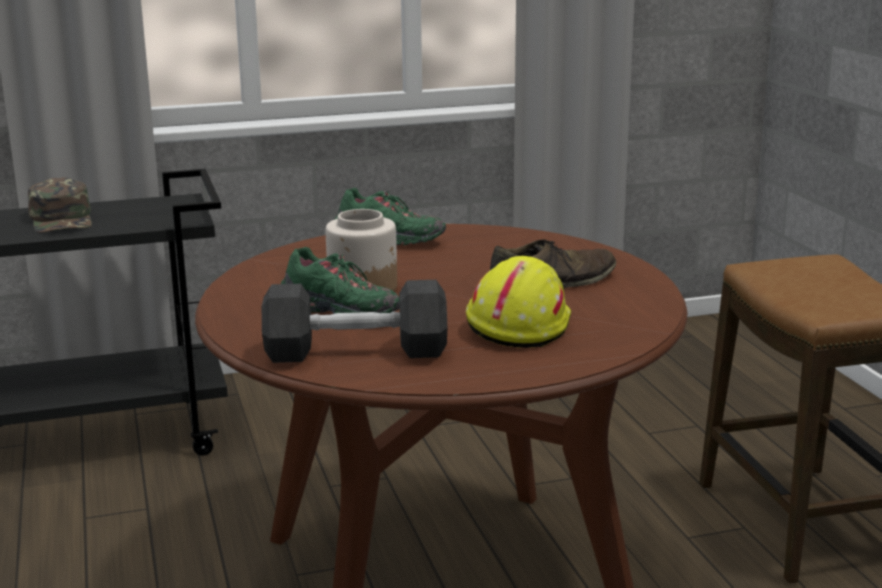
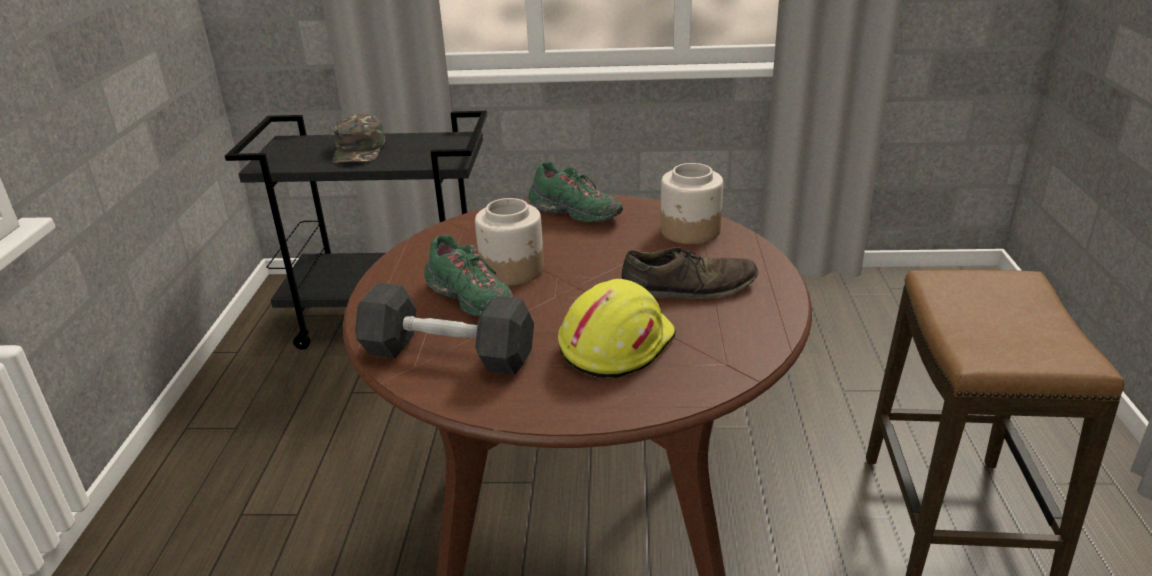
camera: 20 degrees right, 10 degrees up
none -> jar [661,163,723,244]

